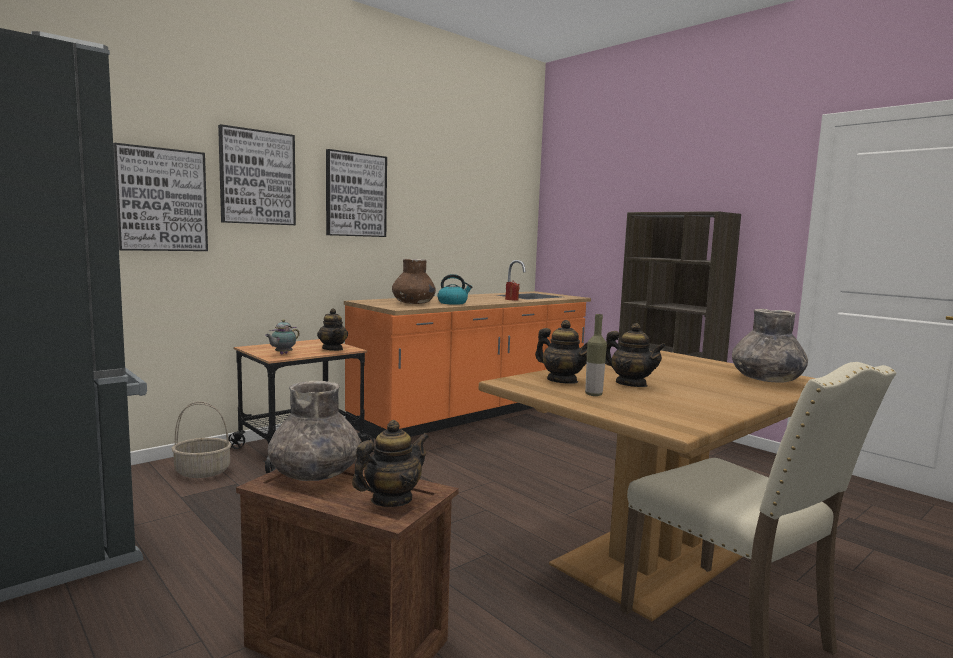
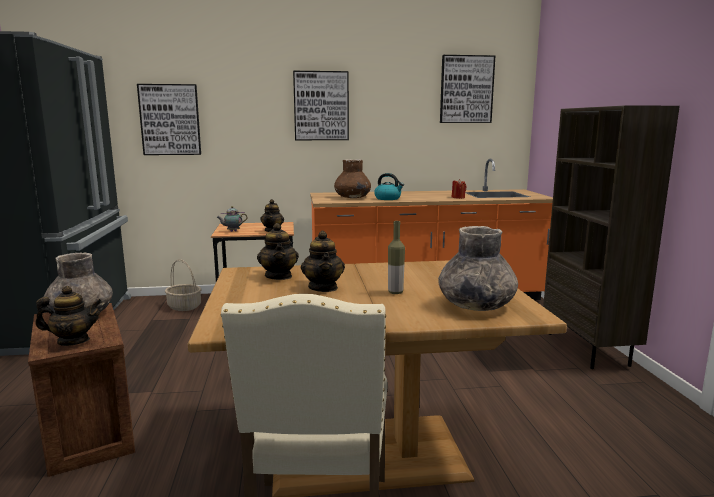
camera: 35 degrees right, 5 degrees up
picture [218,124,296,225] -> picture moved to [440,55,495,123]
bottle [585,314,607,396] -> bottle moved to [388,221,405,294]

